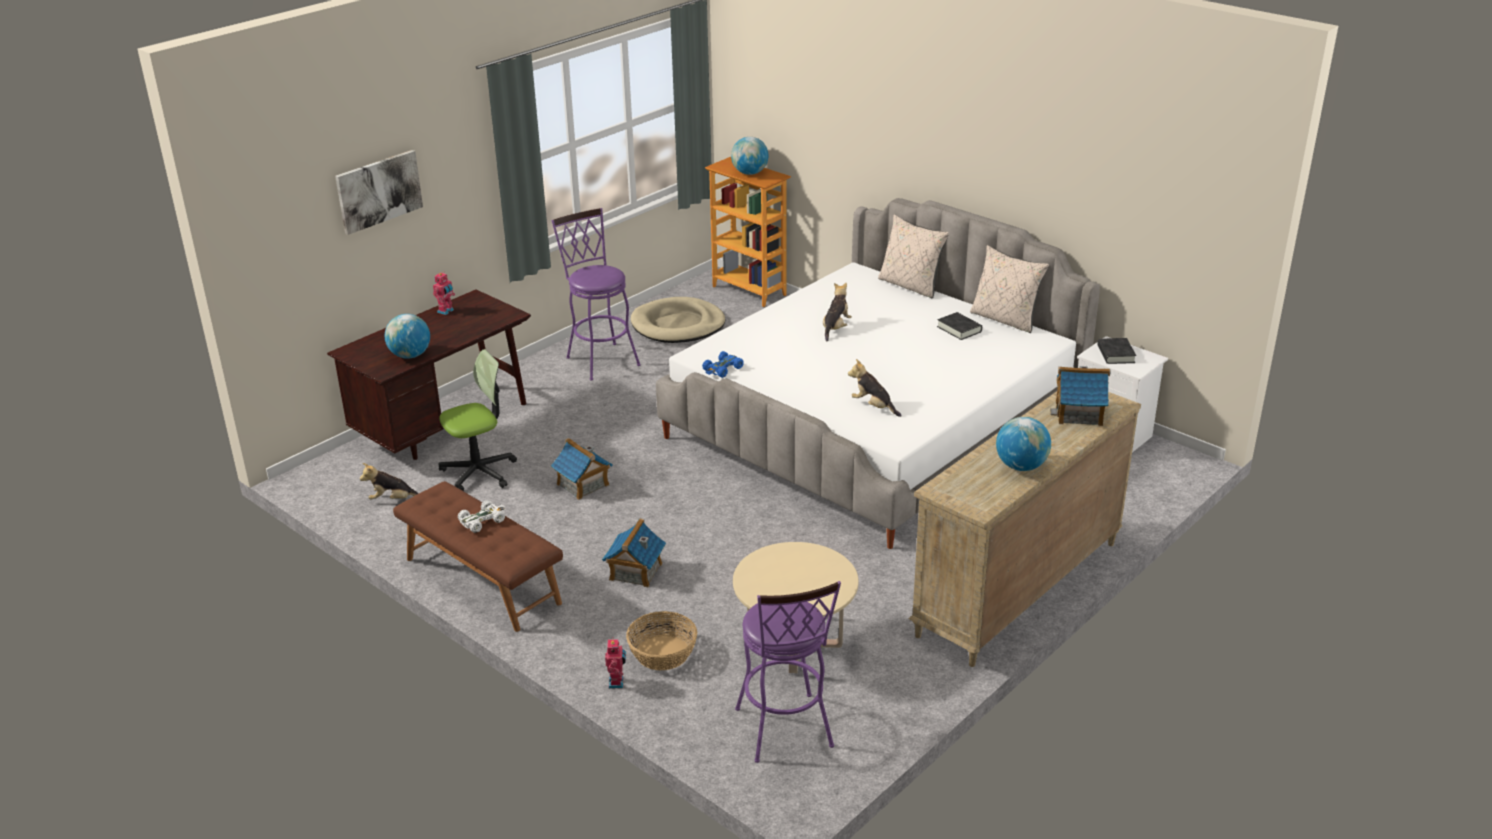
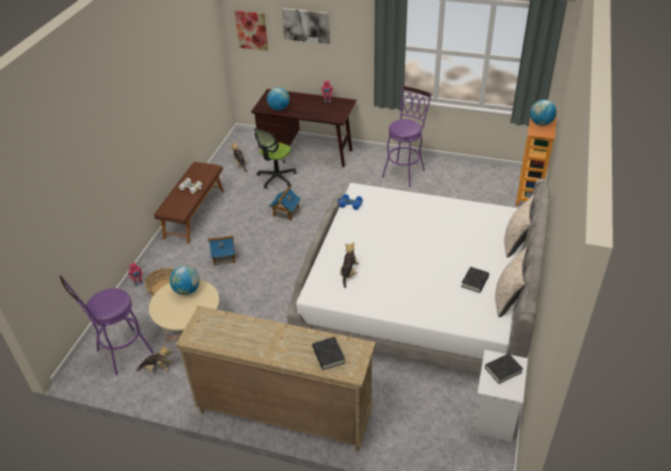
camera: 65 degrees right, 10 degrees up
office chair [439,349,517,491] -> office chair turned 90 degrees clockwise [254,128,296,189]
beige dog bed [631,297,725,343] -> none
plush toy [823,283,852,341] -> plush toy moved to [136,345,173,373]
globe [996,417,1051,471] -> globe moved to [170,266,200,295]
toy house [1050,366,1111,426] -> black book [312,337,345,370]
none -> picture [234,10,268,51]

